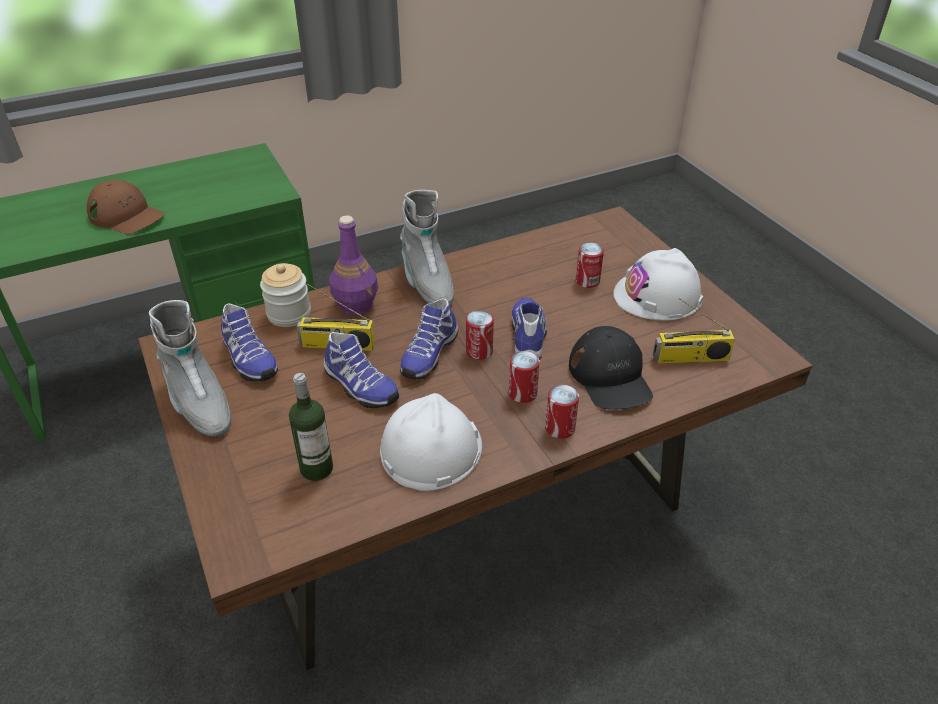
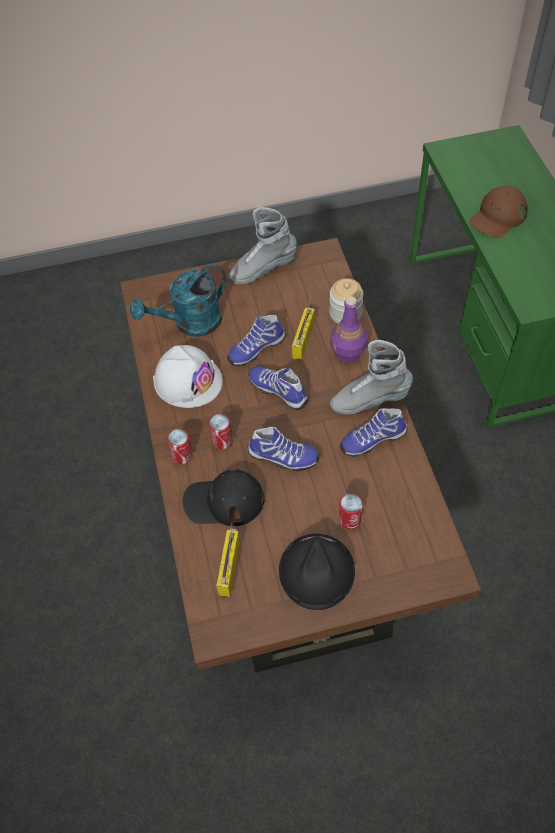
camera: 105 degrees right, 15 degrees up
shoe [221,303,278,382] -> shoe moved to [340,408,407,457]
bottle [289,373,333,481] -> turquoise watering can [130,264,226,337]
can [466,310,494,360] -> none
white hard hat [613,248,703,321] -> black hard hat [279,534,355,610]

